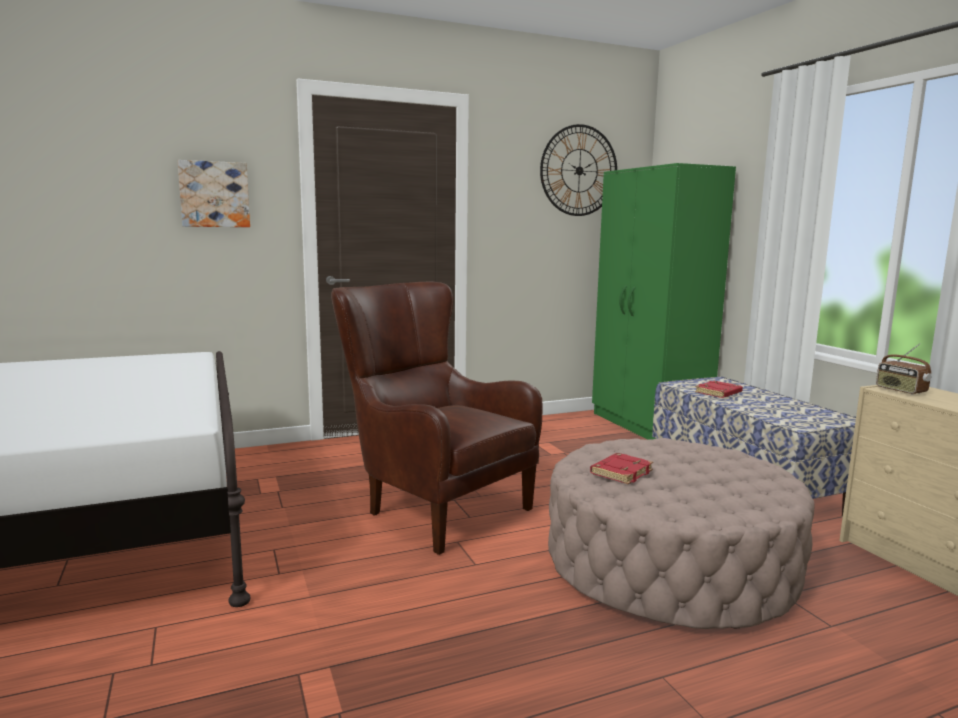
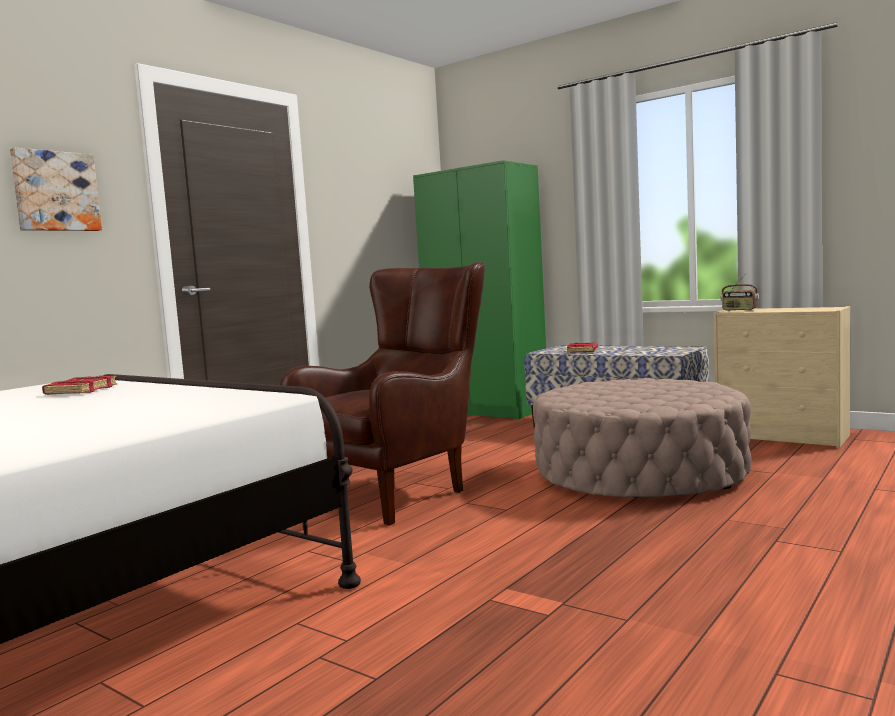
camera: 30 degrees left, 5 degrees down
brown armchair [331,281,543,555] -> brown armchair turned 120 degrees clockwise [280,262,485,526]
wall clock [540,124,617,216] -> none
red book [590,453,653,484] -> red book moved to [42,375,117,395]

